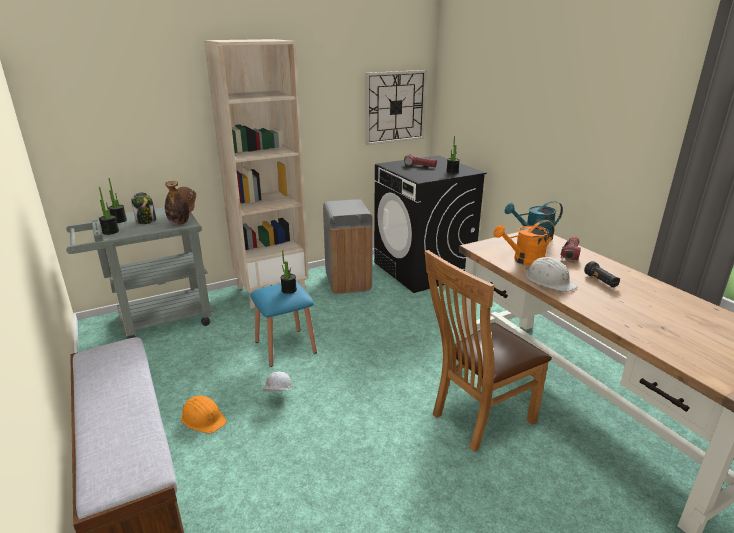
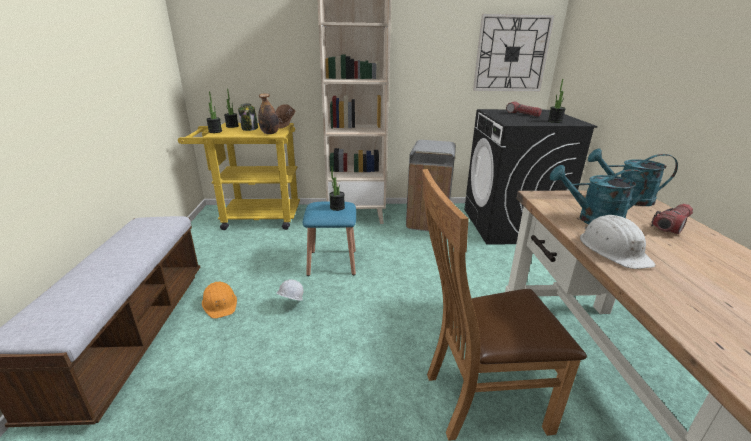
camera: 25 degrees right, 0 degrees up
grey cart [66,207,213,339] -> yellow cart [178,123,300,230]
orange watering can [493,220,554,266] -> turquoise watering can [550,165,648,224]
black flashlight [584,261,620,288] -> none

